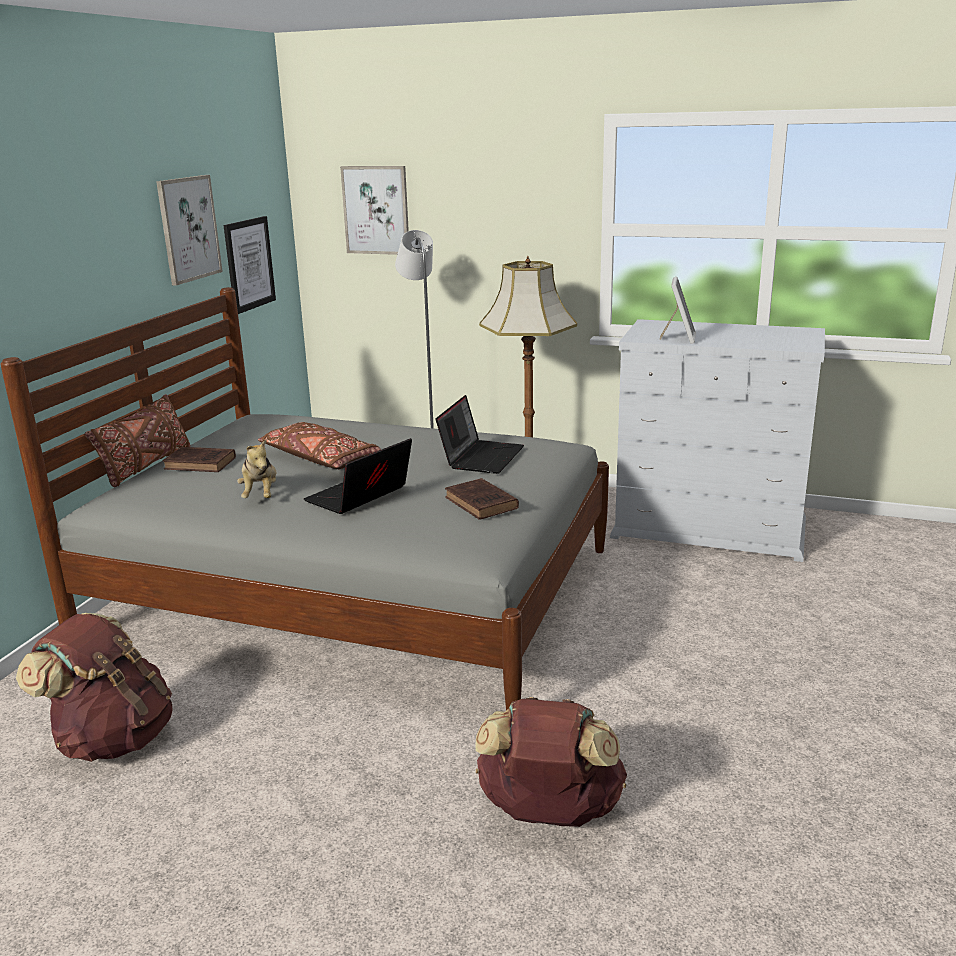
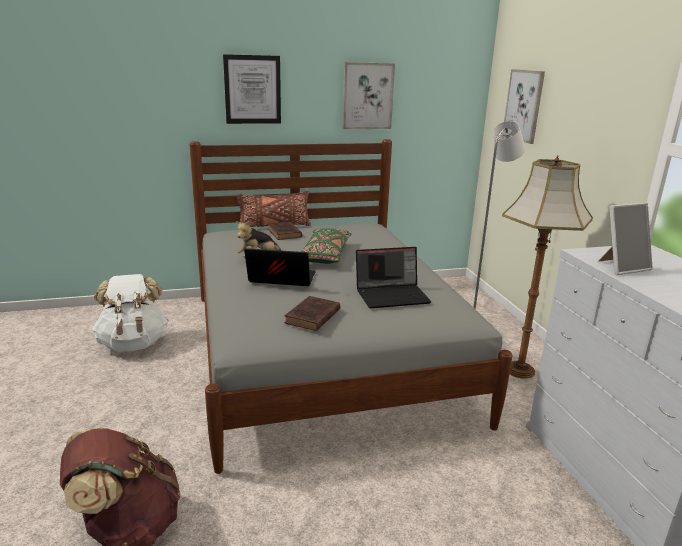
camera: 55 degrees right, 0 degrees up
brown backpack [16,613,172,762] -> white backpack [92,274,168,352]
picture [224,216,276,314] -> picture moved to [223,54,281,124]
brown pillow [258,422,381,469] -> green pillow [302,228,352,264]

